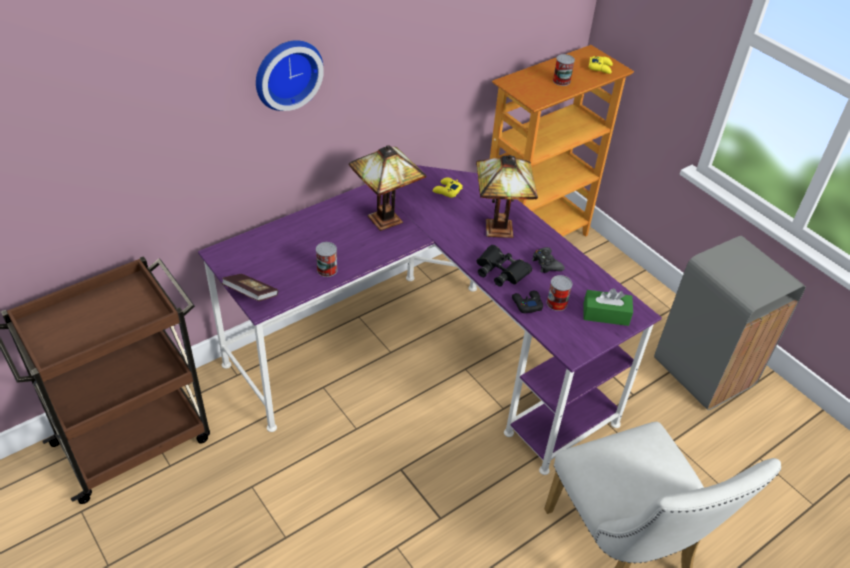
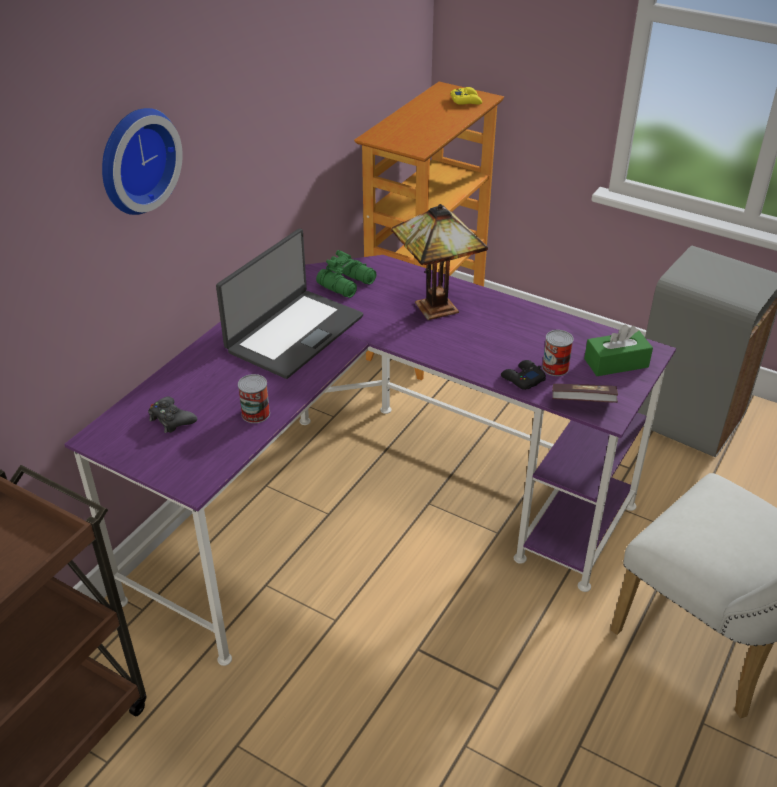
camera: 20 degrees left, 5 degrees down
book [222,274,278,301] -> book moved to [552,384,618,403]
table lamp [349,145,426,231] -> laptop [216,229,363,379]
yellow game controller [433,177,463,198] -> green binoculars [316,250,376,298]
black binoculars [476,245,532,287] -> none
black game controller [532,247,565,273] -> black game controller moved to [148,397,197,433]
can [553,54,575,86] -> none

